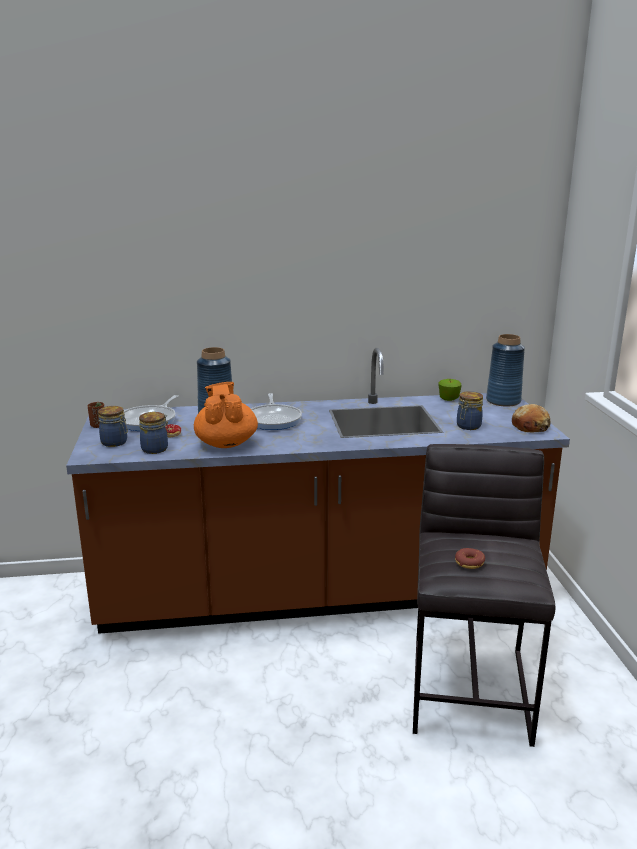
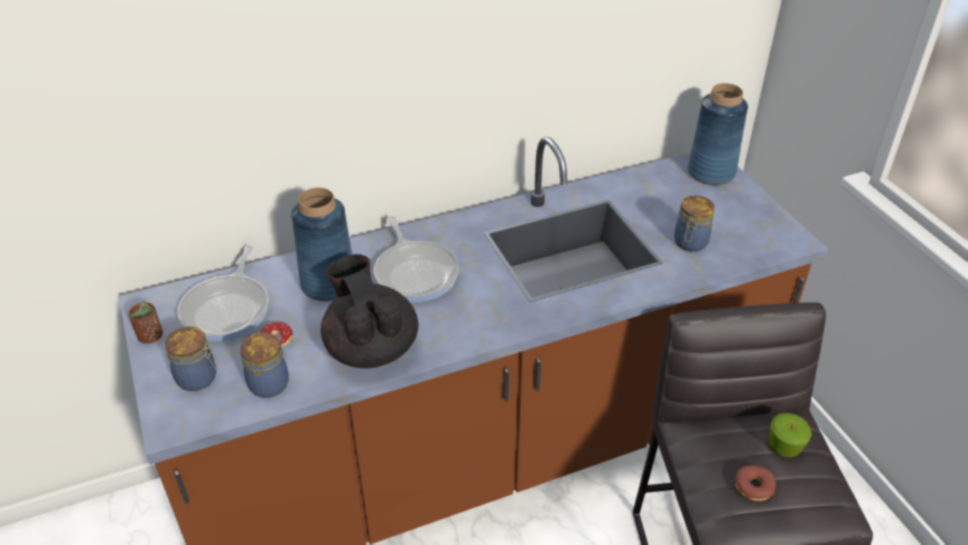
camera: 15 degrees left, 20 degrees up
orange teapot [194,382,258,448] -> black teapot [321,254,418,368]
apple [439,379,461,401] -> apple moved to [769,413,812,457]
bread [512,404,551,432] -> none

